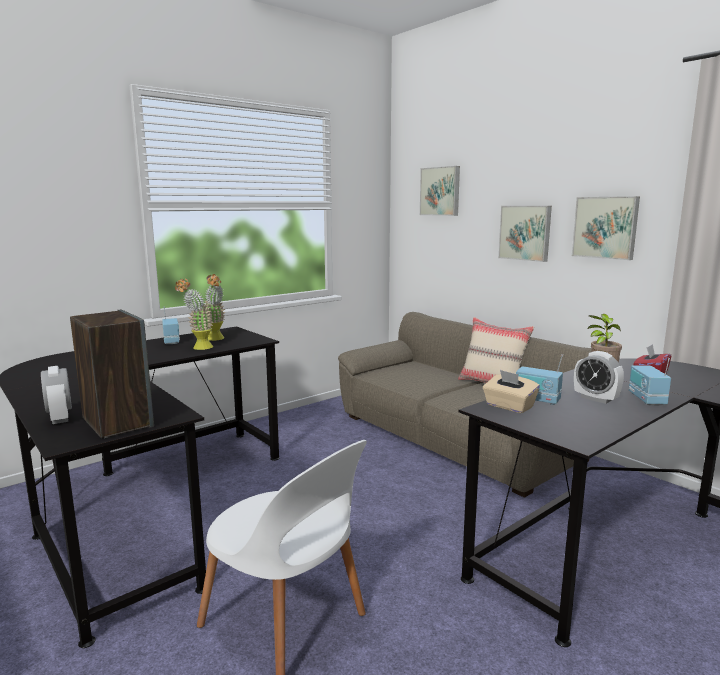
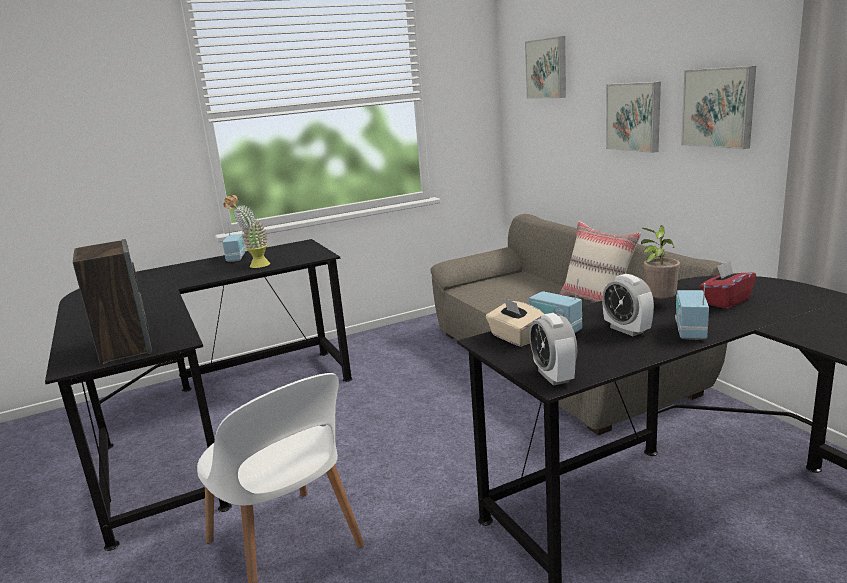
camera: 15 degrees right, 5 degrees up
alarm clock [41,366,72,424] -> alarm clock moved to [530,313,577,386]
potted plant [204,274,226,341] -> none

